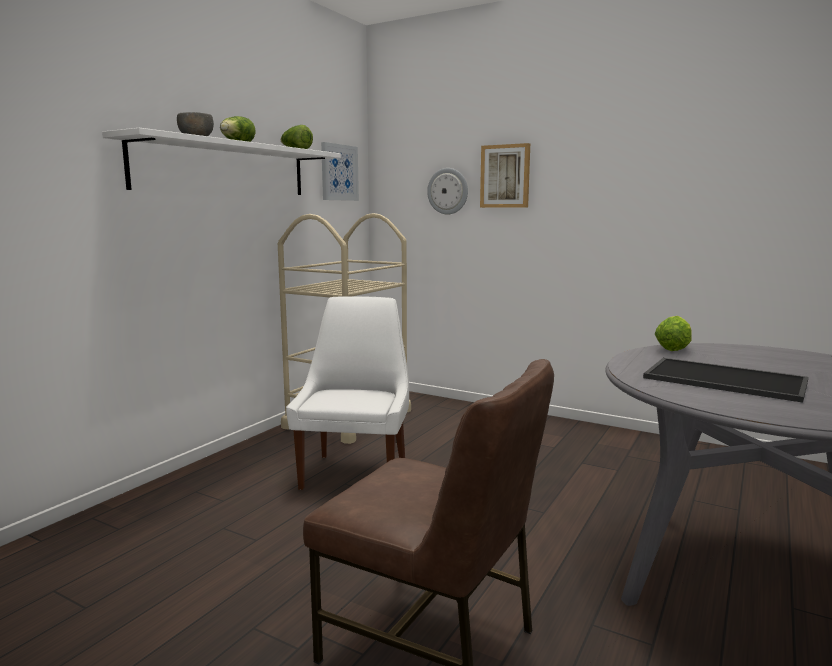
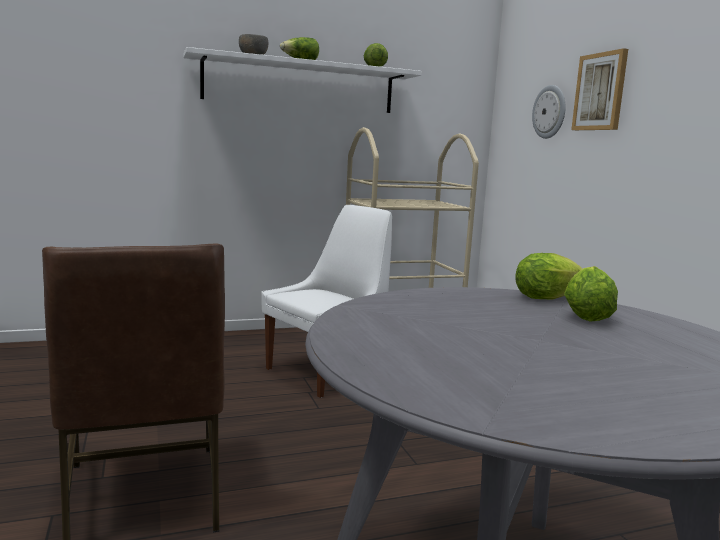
camera: 40 degrees right, 0 degrees up
picture [321,142,359,201] -> none
tray [643,358,808,403] -> none
none -> lettuce [564,266,618,322]

